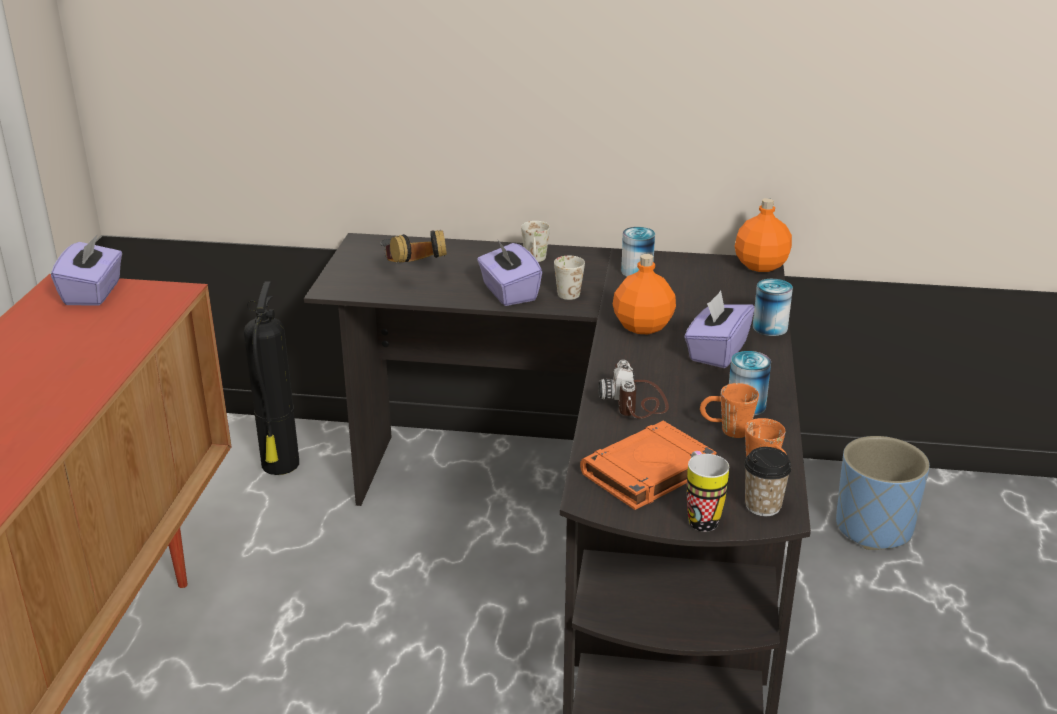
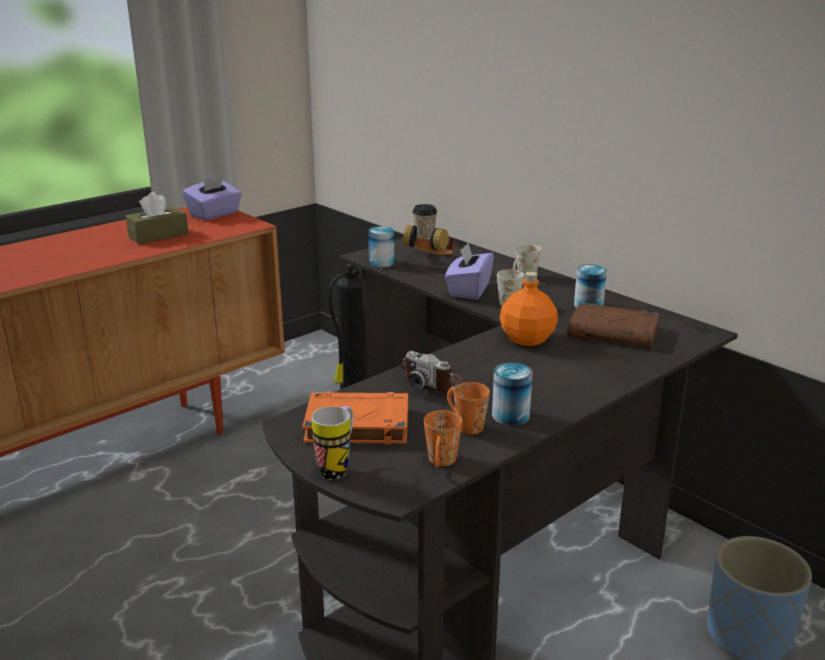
camera: 40 degrees right, 5 degrees down
camera [599,360,669,419] -> camera turned 90 degrees counterclockwise [401,351,463,393]
purple tissue box [684,291,754,368] -> none
orange bottle [735,198,792,272] -> none
cup [744,447,792,516] -> cup moved to [412,204,437,239]
can [753,279,793,336] -> can moved to [368,226,395,268]
none -> brown tissue box [126,192,189,244]
none -> brown book [567,302,660,348]

